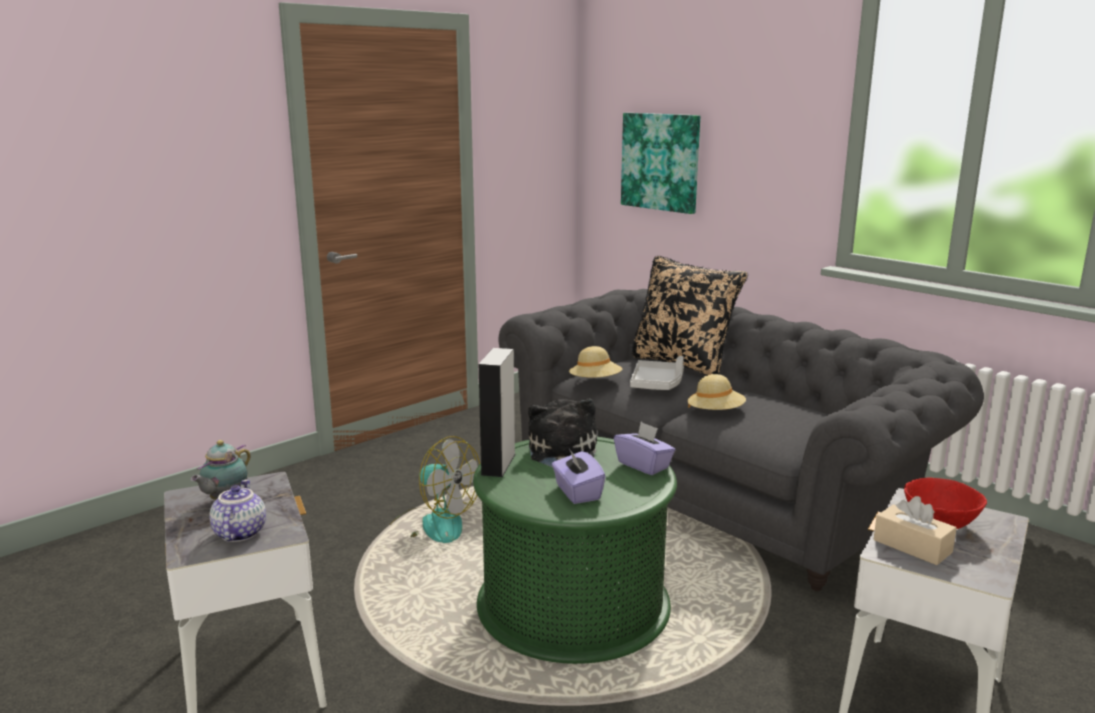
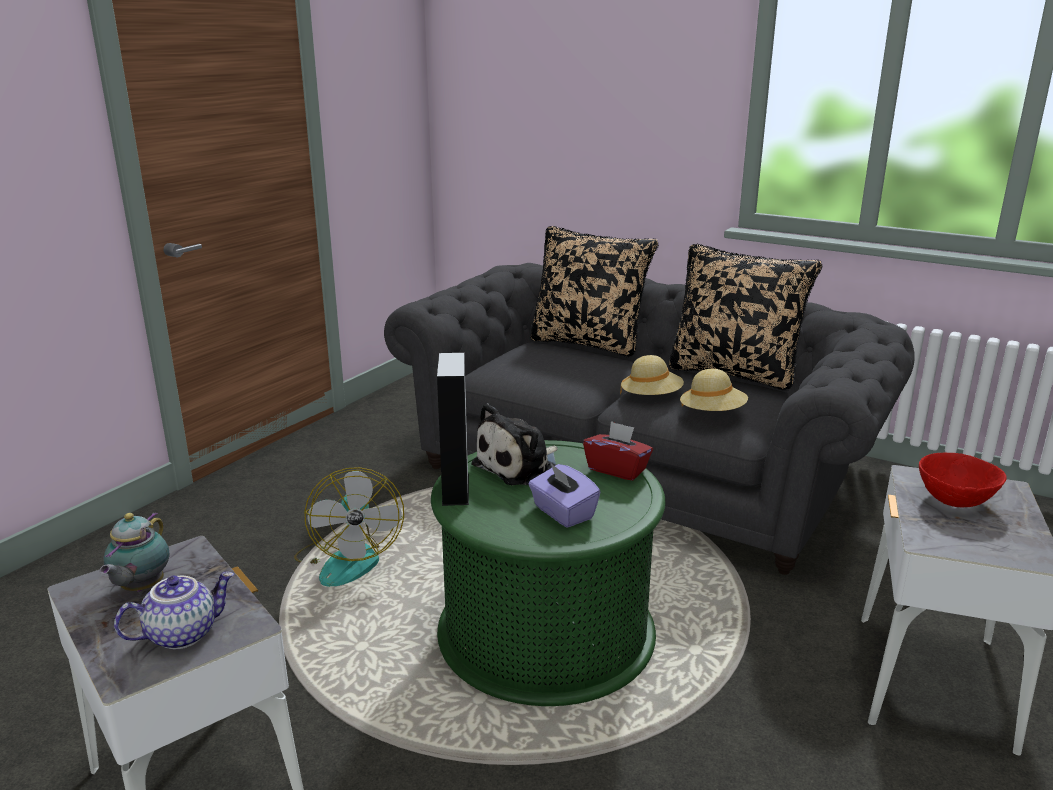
camera: 15 degrees left, 5 degrees up
teapot [209,480,266,542] -> teapot turned 75 degrees clockwise [114,572,234,649]
fan [390,436,480,543] -> fan turned 60 degrees clockwise [294,467,404,587]
plush toy [528,399,597,467] -> plush toy turned 120 degrees counterclockwise [471,403,558,485]
beige hat [569,346,622,378] -> beige hat moved to [680,369,748,411]
purple tissue box [614,422,675,475] -> red tissue box [583,421,653,481]
picture [621,113,700,214] -> none
grey tray [630,356,684,390] -> none
beige tissue box [874,496,957,565] -> none
none -> black pillow [668,243,823,391]

